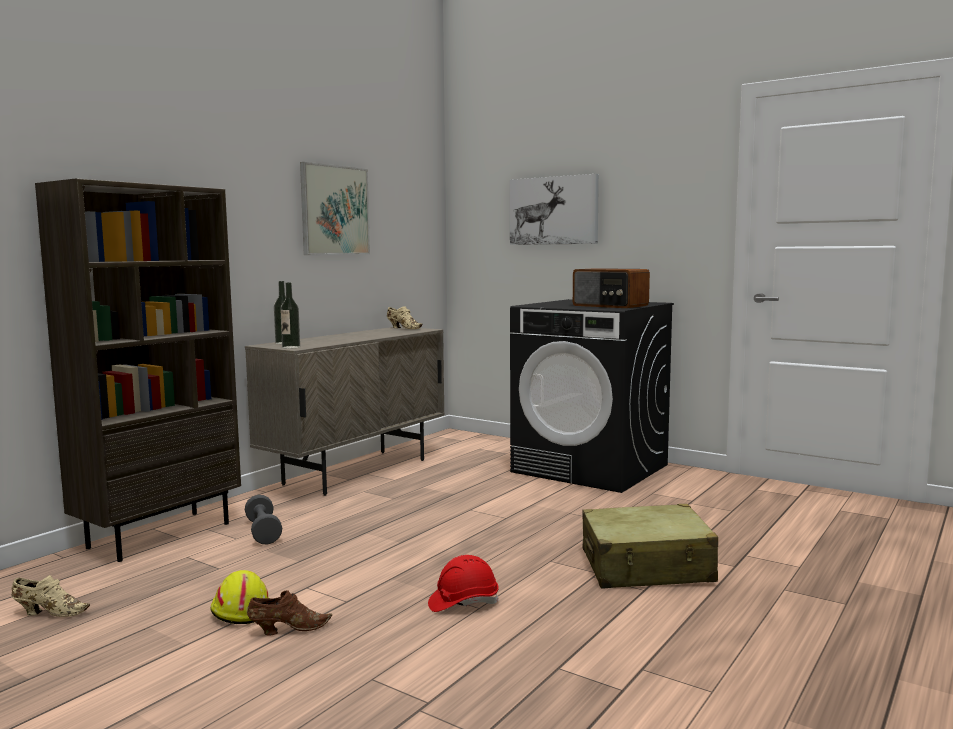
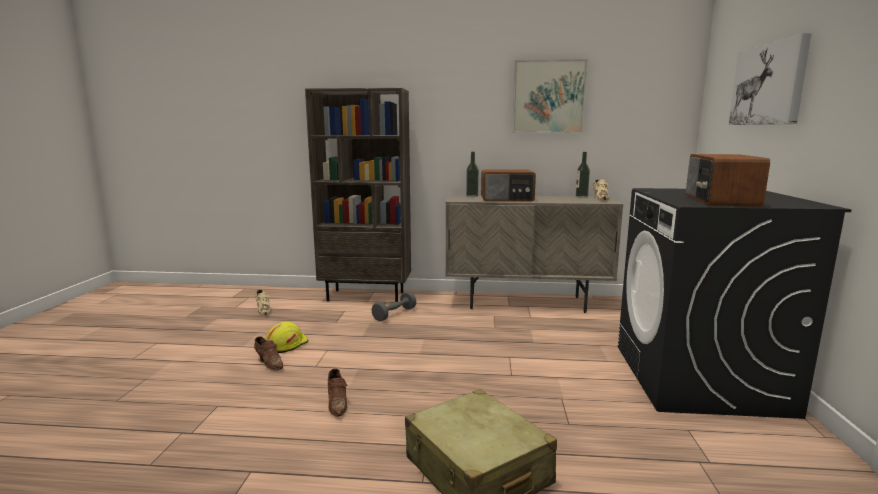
camera: 60 degrees right, 5 degrees up
bottle [280,282,300,349] -> bottle moved to [576,152,590,198]
red hard hat [428,555,499,612] -> brown shoe [328,368,347,417]
none -> radio [481,170,536,202]

